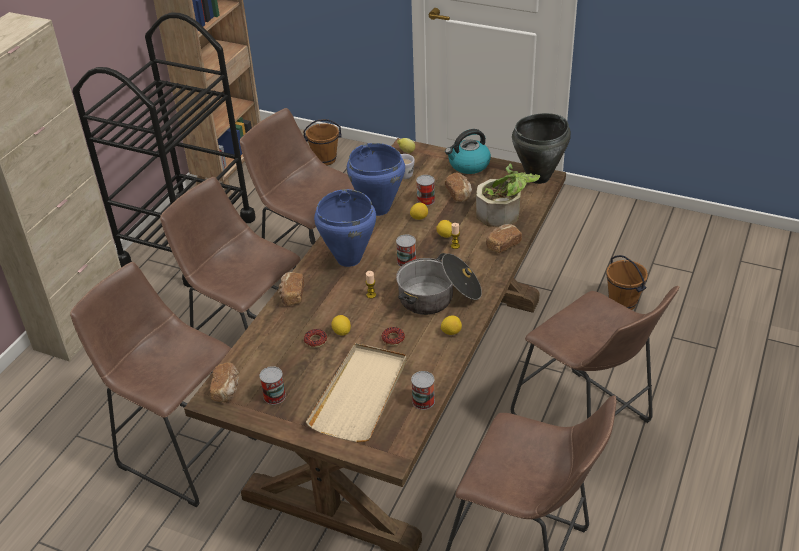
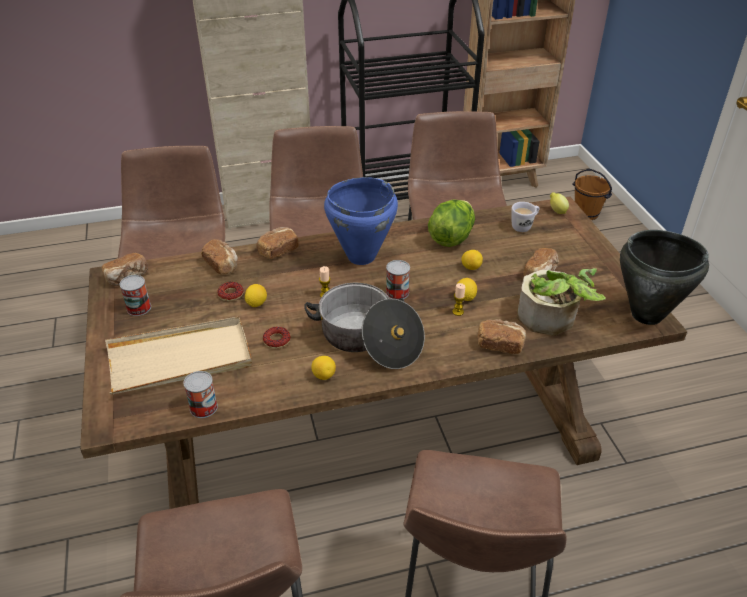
camera: 50 degrees right, 0 degrees up
blue cooking pot [347,143,405,216] -> lettuce [428,200,475,247]
can [416,175,435,206] -> none
kettle [445,129,491,174] -> none
brown bucket [606,255,648,310] -> none
none -> bread [201,239,238,274]

